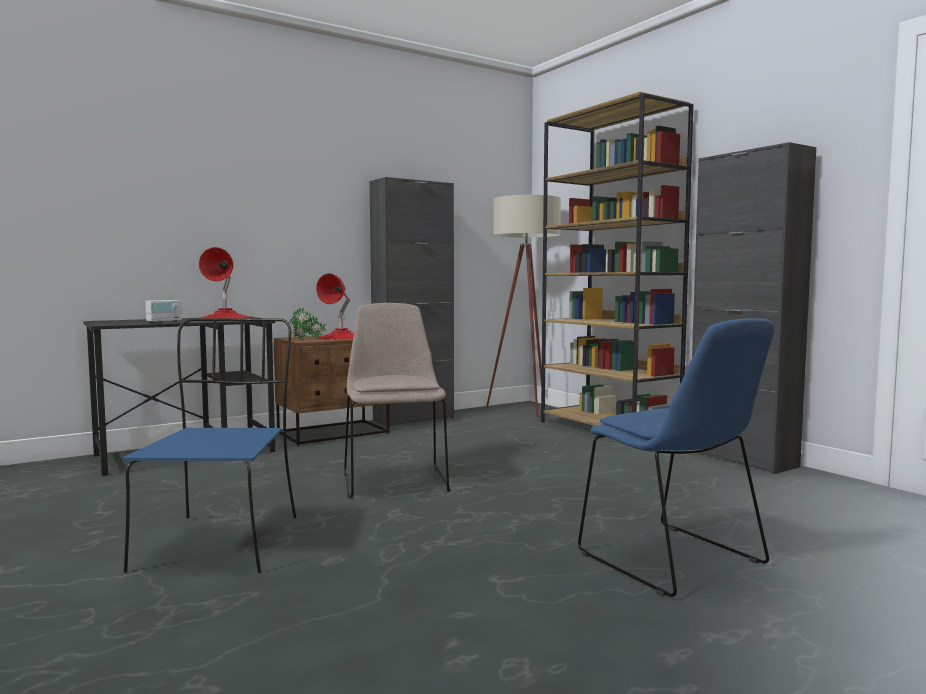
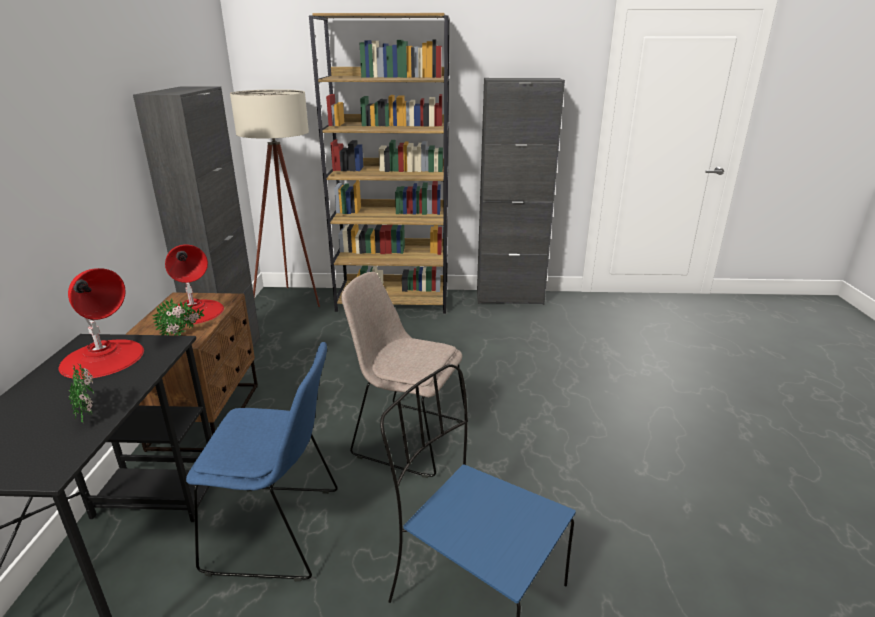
camera: 55 degrees left, 20 degrees up
radio [145,284,182,323] -> potted plant [68,362,94,423]
blue chair [578,318,775,597] -> blue chair moved to [186,342,338,582]

